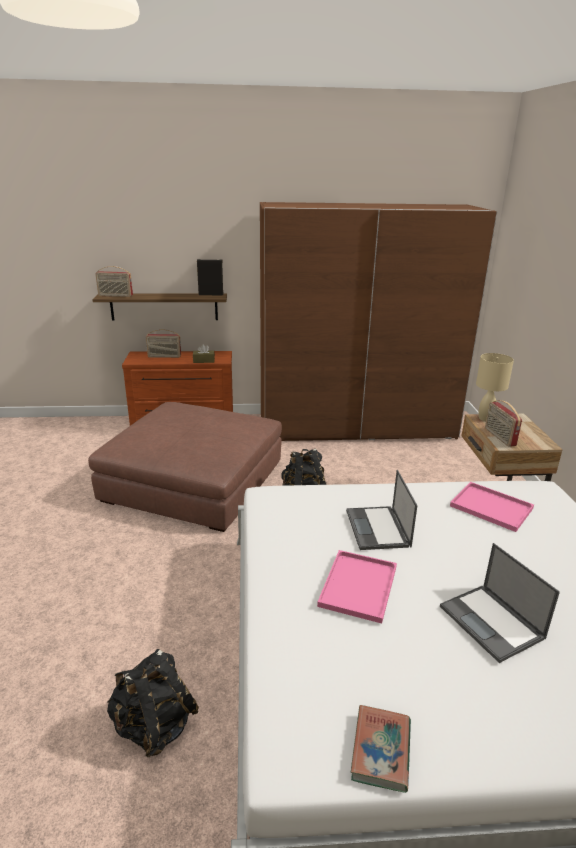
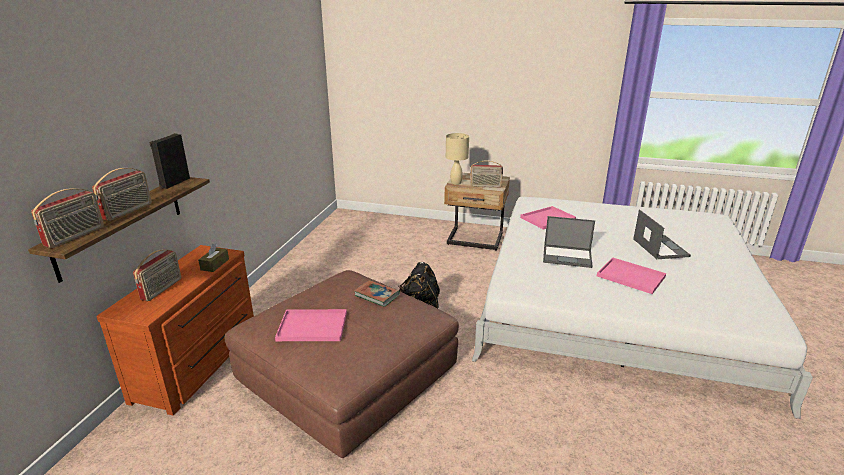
camera: 70 degrees left, 0 degrees up
black backpack [107,649,199,757] -> none
brown wardrobe [260,202,498,441] -> none
book [351,705,411,793] -> book moved to [354,280,400,307]
laptop [440,543,560,663] -> laptop turned 90 degrees counterclockwise [633,210,691,259]
none -> radio [92,168,152,221]
none -> pink tray [275,309,347,341]

